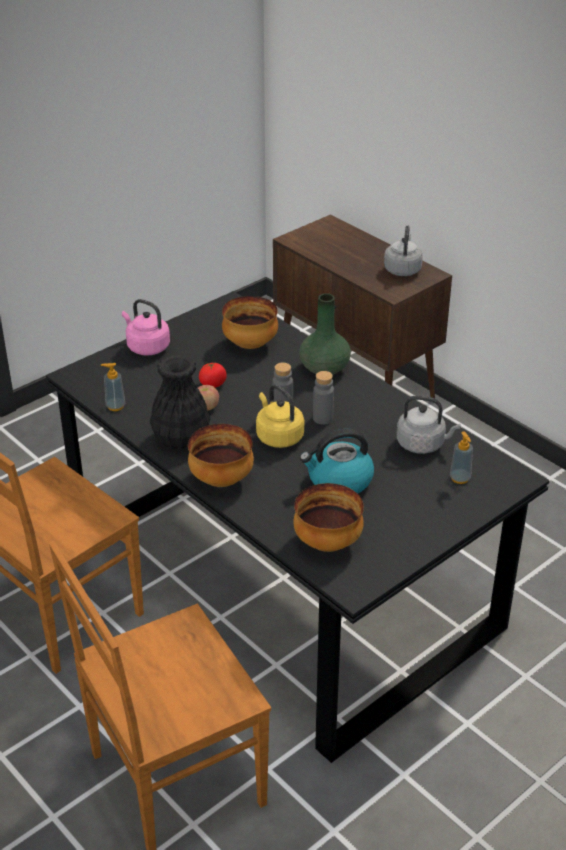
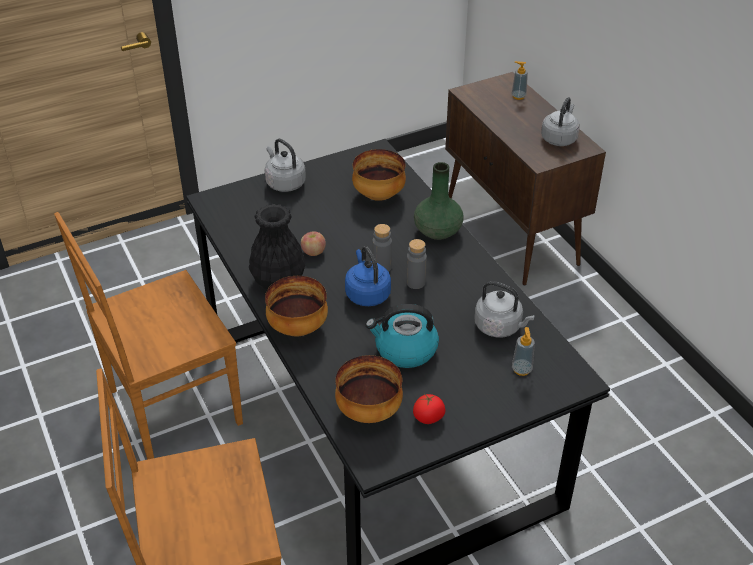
camera: 15 degrees right, 5 degrees up
soap dispenser [101,363,125,411] -> soap dispenser moved to [512,61,528,100]
pink kettle [122,299,170,356] -> grey kettle [265,139,306,192]
tomato [199,362,227,388] -> tomato moved to [413,393,445,424]
yellow kettle [256,385,304,448] -> blue kettle [345,246,391,306]

